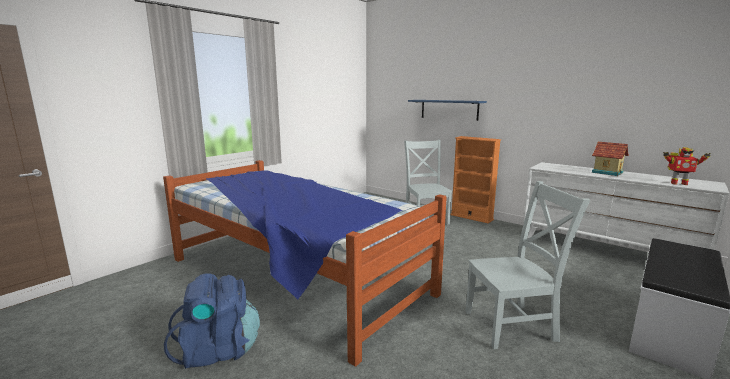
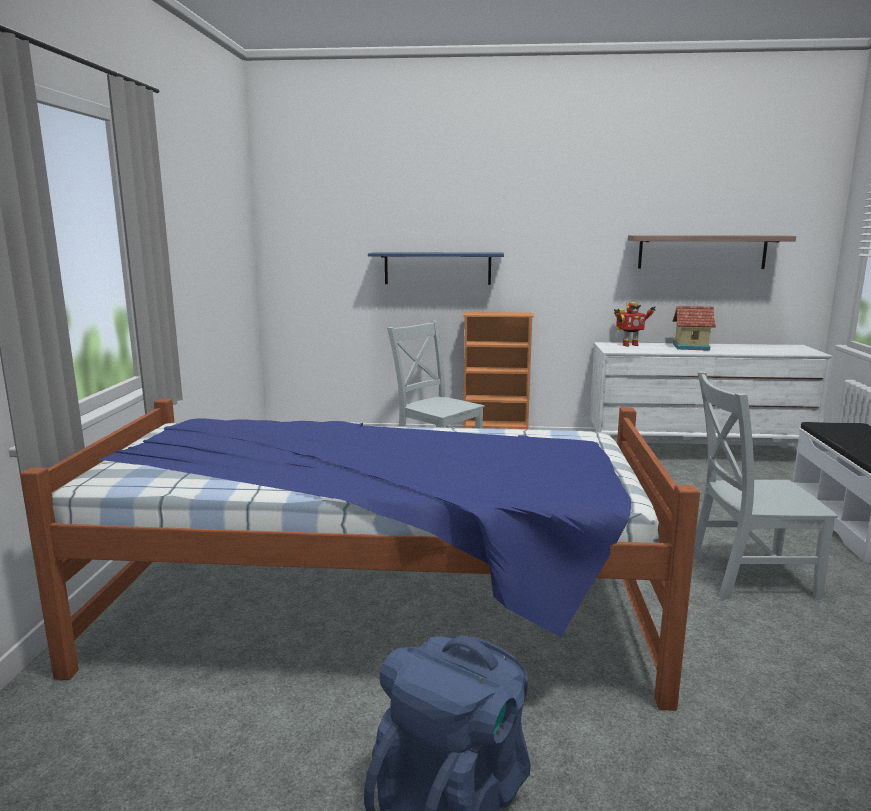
camera: 35 degrees left, 0 degrees up
grey chair [465,181,590,349] -> grey chair turned 135 degrees counterclockwise [693,371,838,600]
toy robot [663,147,711,185] -> toy robot moved to [614,302,656,347]
none -> shelf [628,235,796,269]

